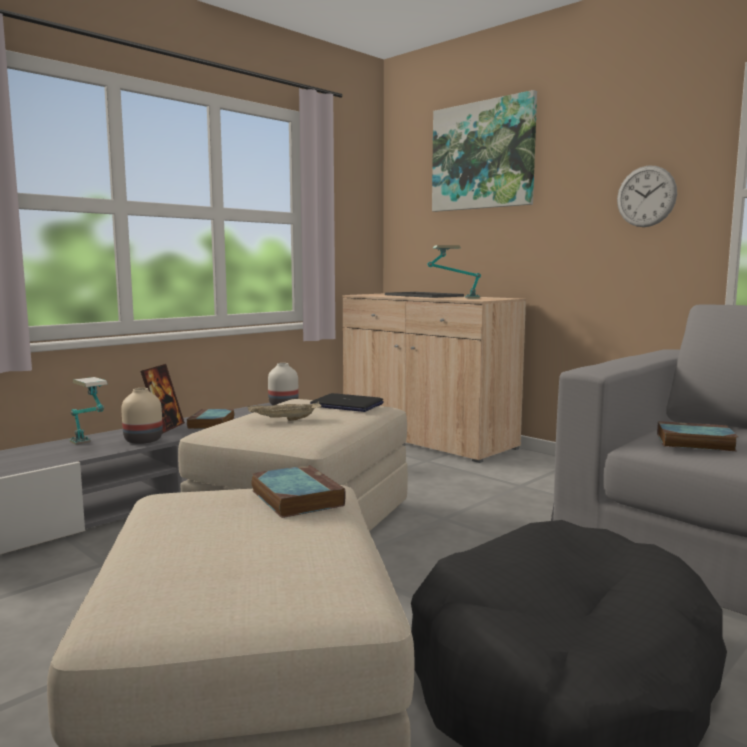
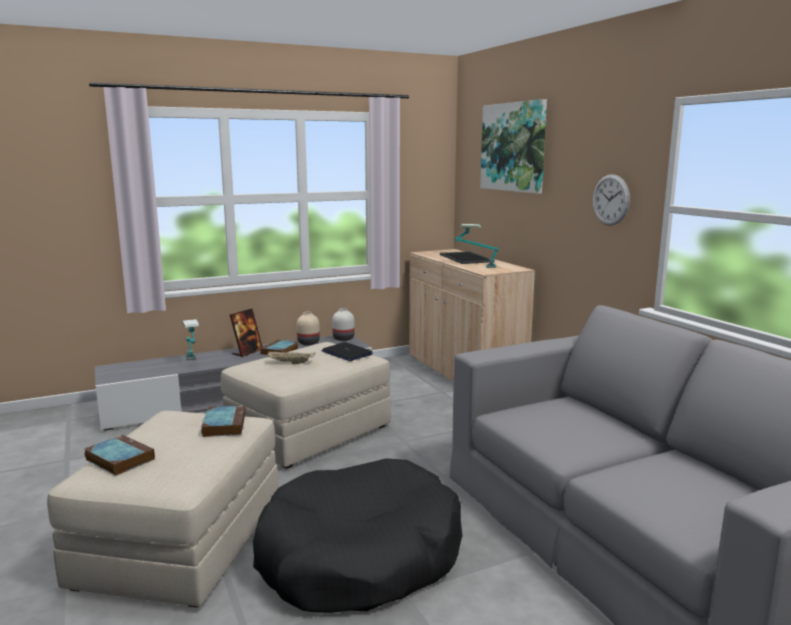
camera: 20 degrees right, 5 degrees up
beige vase [121,388,163,444] -> beige vase moved to [297,311,320,345]
book [657,421,738,451] -> book moved to [85,435,155,476]

